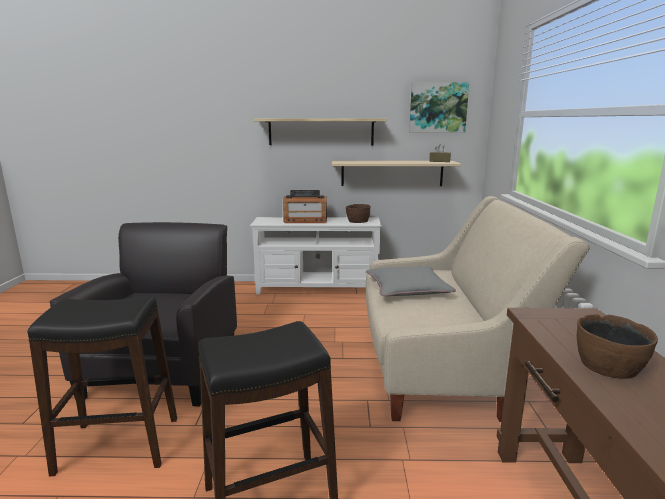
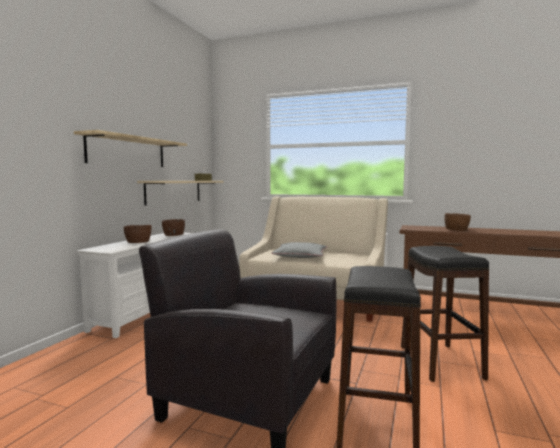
camera: 70 degrees left, 10 degrees down
radio [283,190,327,223] -> brown bowl [123,225,152,243]
picture [409,82,469,133] -> none

